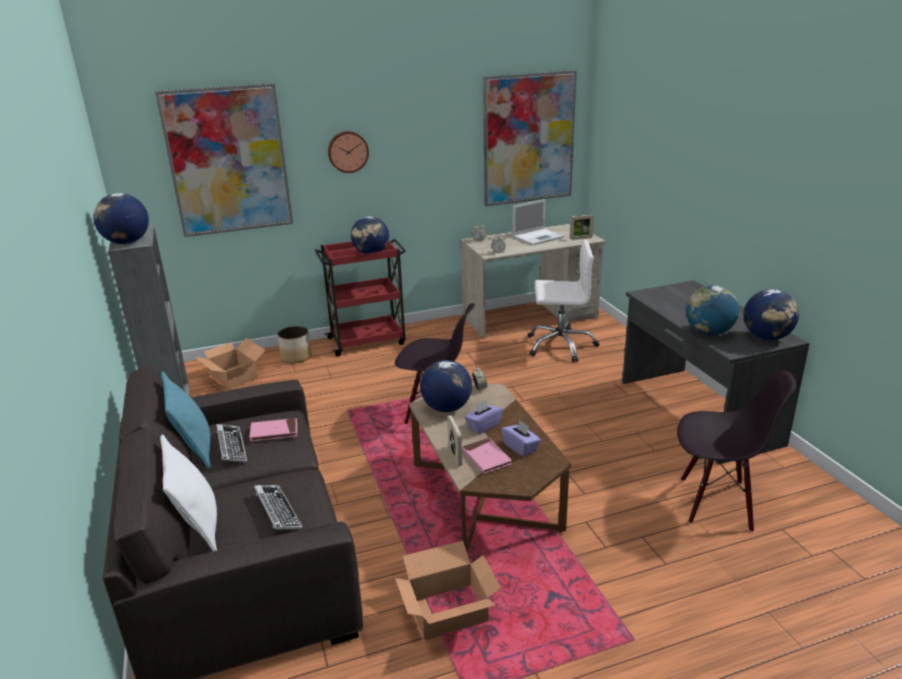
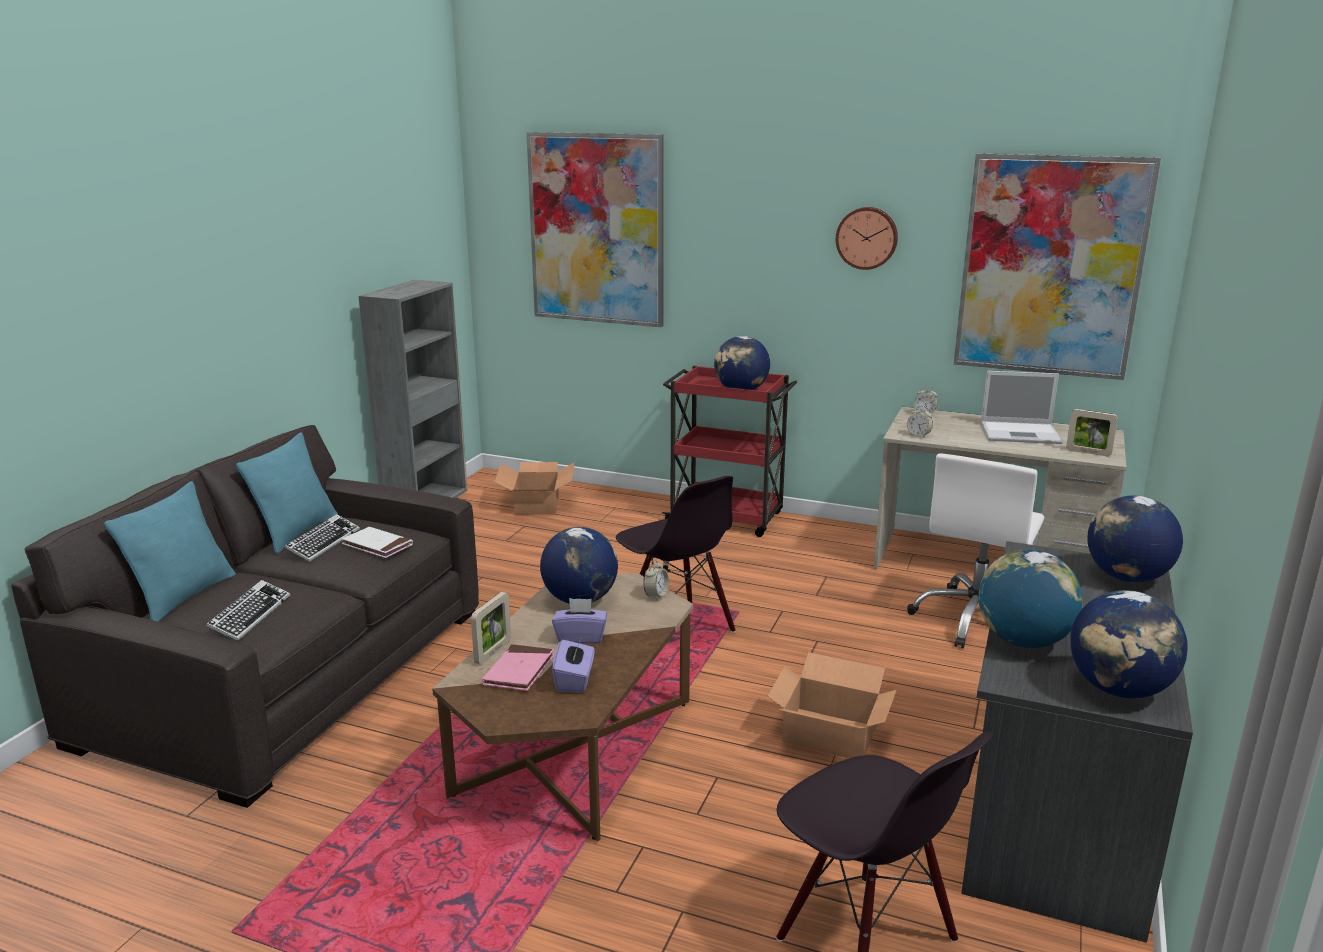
camera: 40 degrees right, 5 degrees down
globe [93,193,149,244] -> globe moved to [1088,495,1183,583]
white pillow [160,435,217,551] -> turquoise pillow [104,481,236,622]
pink book [249,418,297,442] -> white book [342,527,413,558]
planter [277,326,312,363] -> none
wall clock [328,131,369,173] -> wall clock moved to [836,207,898,270]
cardboard box [395,541,501,641] -> cardboard box moved to [768,652,897,758]
white office chair [528,239,600,362] -> white office chair turned 75 degrees clockwise [907,454,1044,648]

